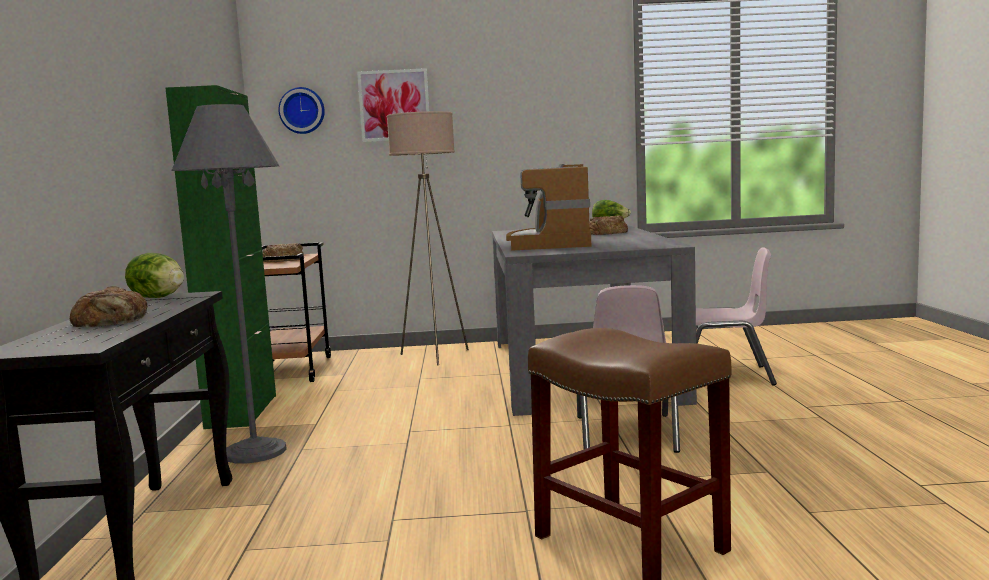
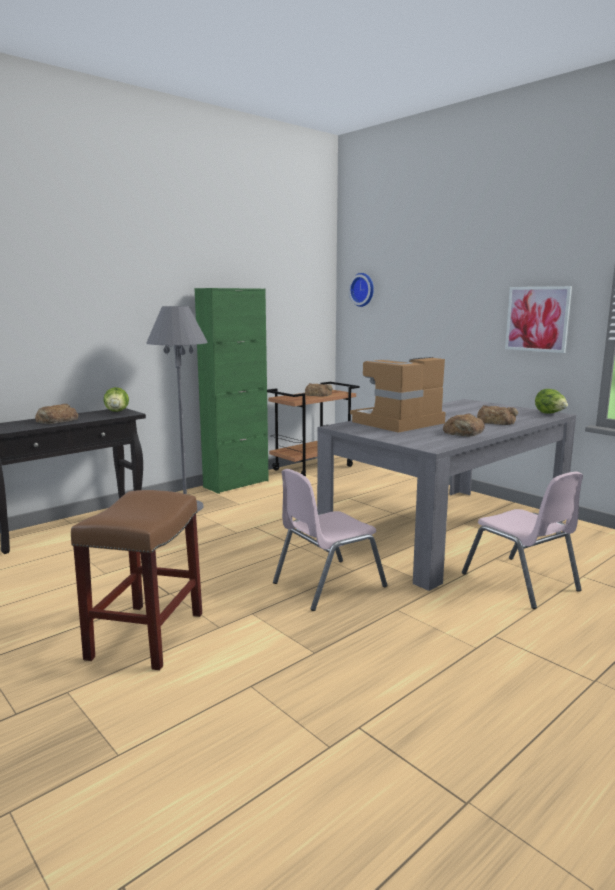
camera: 50 degrees right, 5 degrees up
picture [357,68,429,142] -> picture moved to [505,286,572,353]
beige floor lamp [387,111,469,366] -> none
none -> bread [443,414,485,436]

